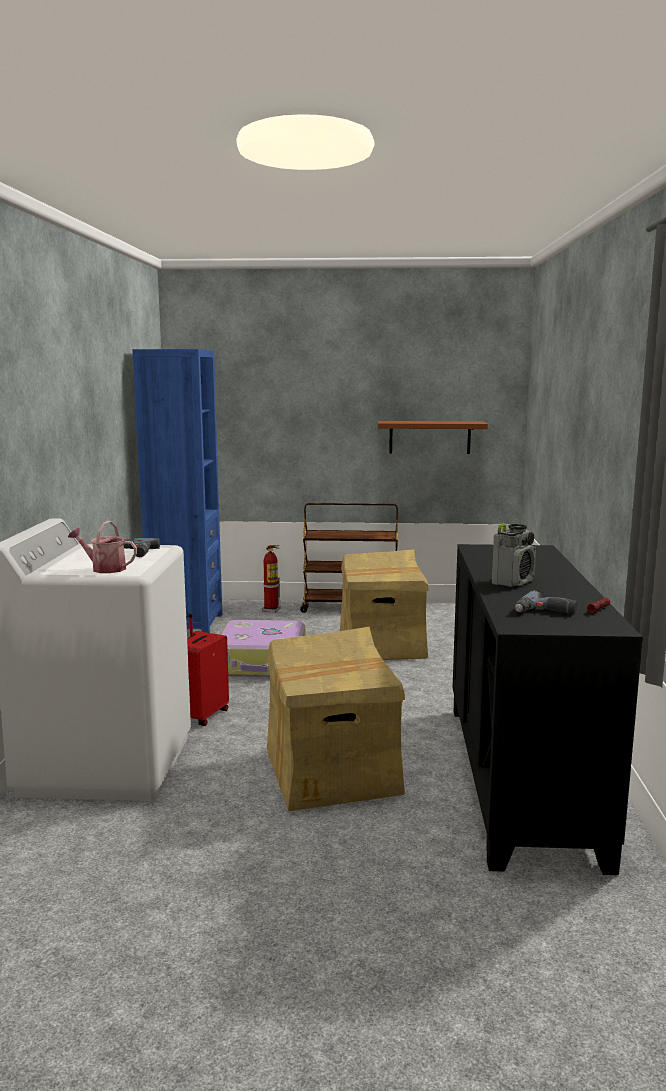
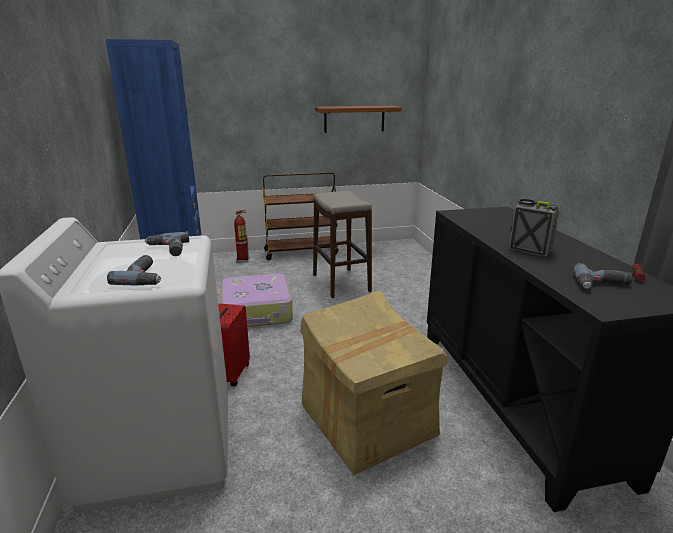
camera: 15 degrees left, 10 degrees up
watering can [68,521,137,573] -> power drill [107,255,161,286]
cardboard box [340,549,429,660] -> stool [313,191,372,298]
radio [492,523,536,587] -> radio turned 75 degrees counterclockwise [509,199,560,257]

